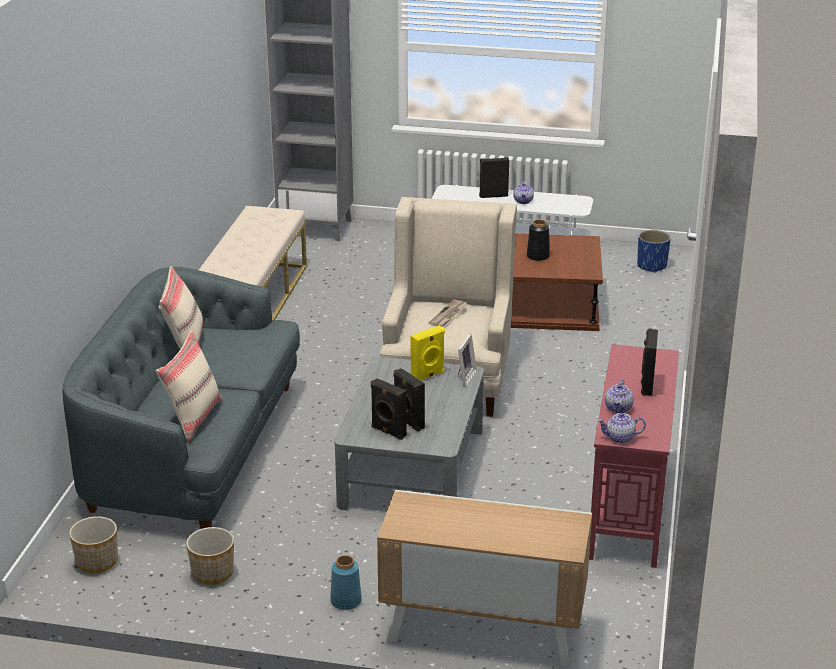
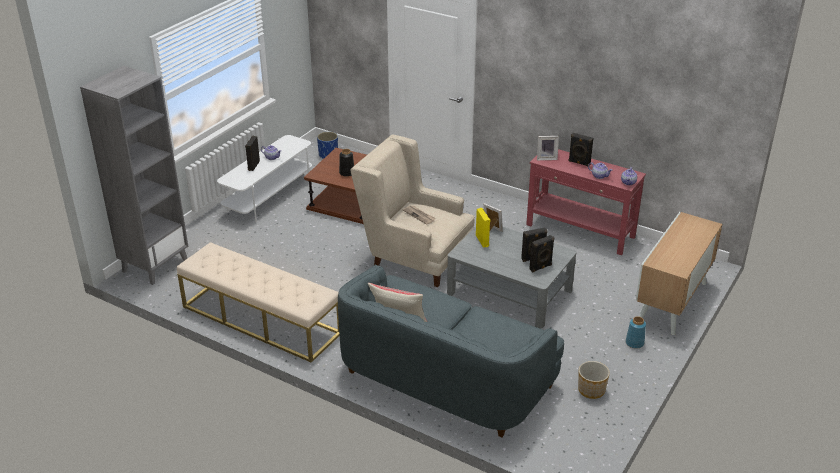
camera: 70 degrees left, 5 degrees up
planter [69,516,118,573] -> none
beige pillow [156,330,222,441] -> none
none -> picture frame [537,136,559,160]

